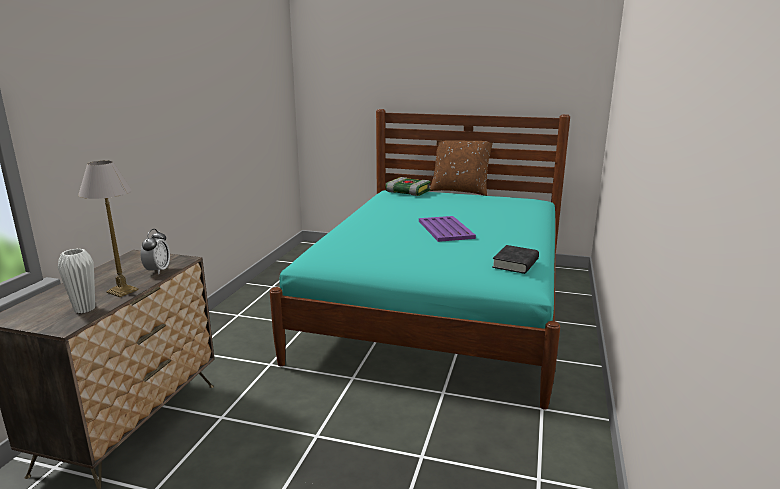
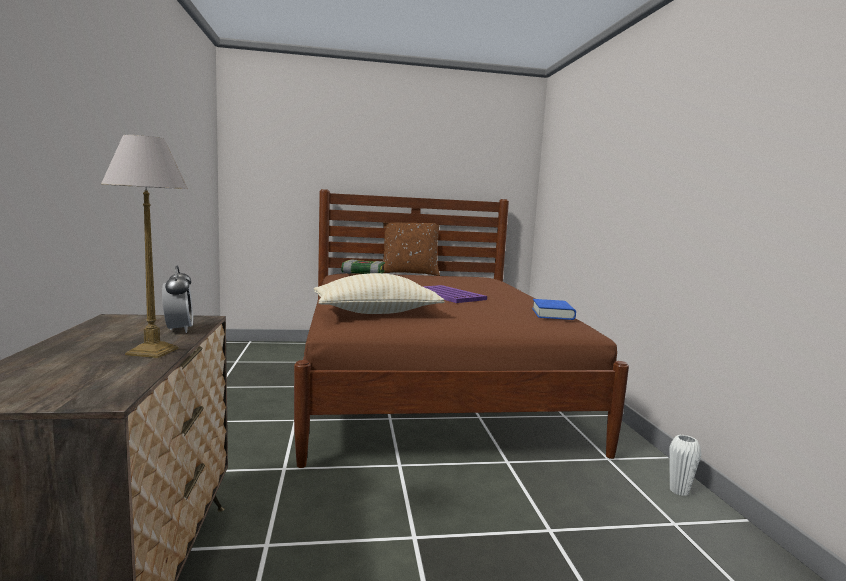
camera: 25 degrees left, 10 degrees down
white vase [58,249,95,313] -> white vase moved to [669,435,701,496]
turquoise bed [270,109,570,410] -> brown bed [294,189,629,468]
black book [492,245,539,274] -> blue book [532,299,576,320]
none -> beige pillow [314,273,445,314]

